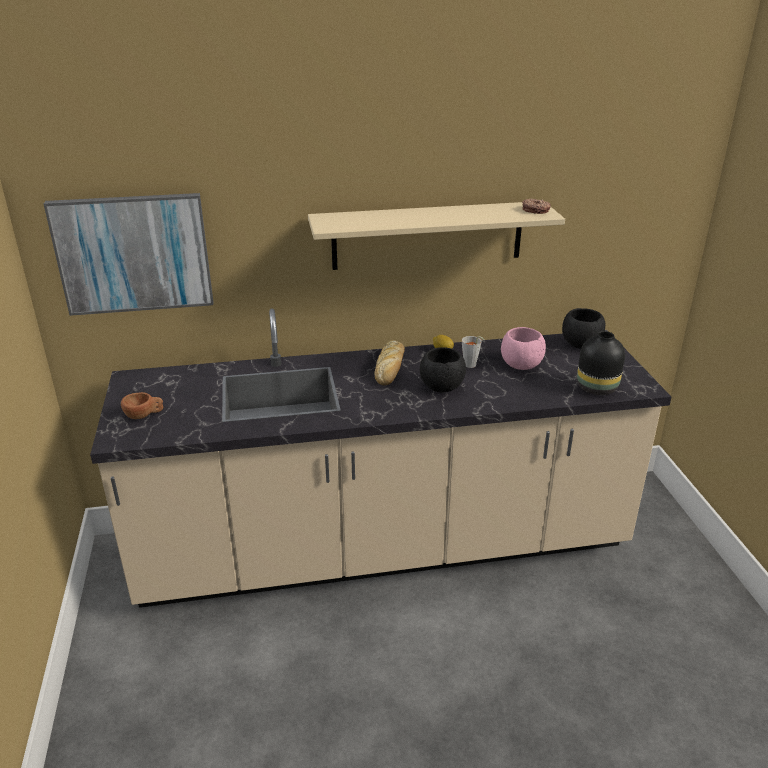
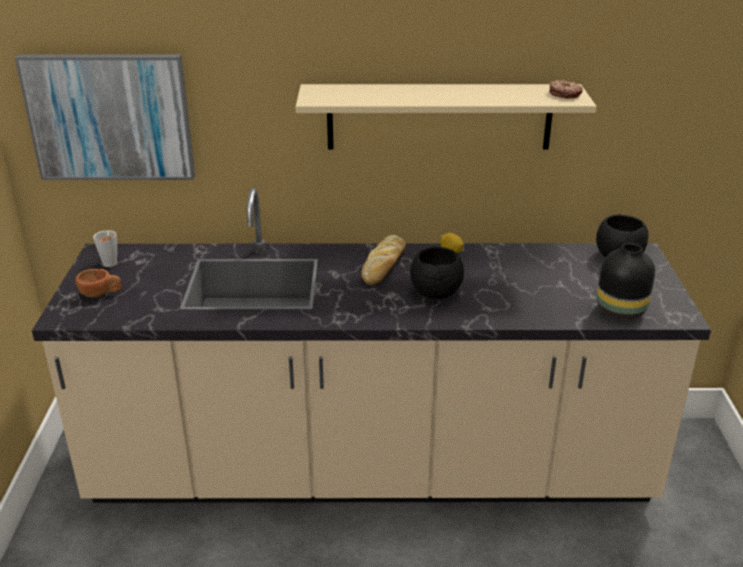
camera: 10 degrees right, 0 degrees up
grey cup [462,336,485,368] -> grey cup moved to [93,230,117,267]
pink bowl [501,327,546,370] -> none

